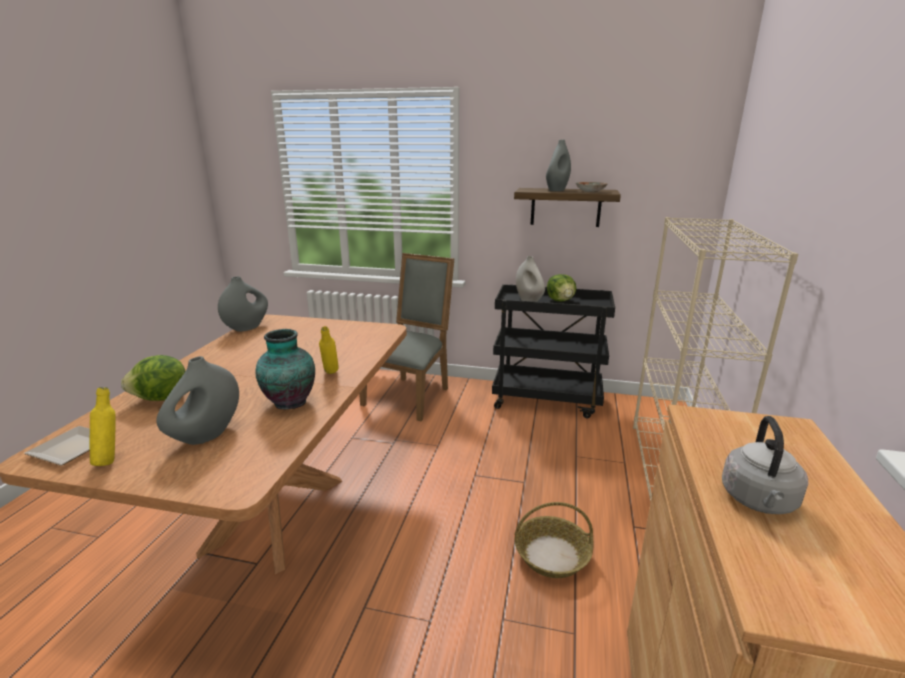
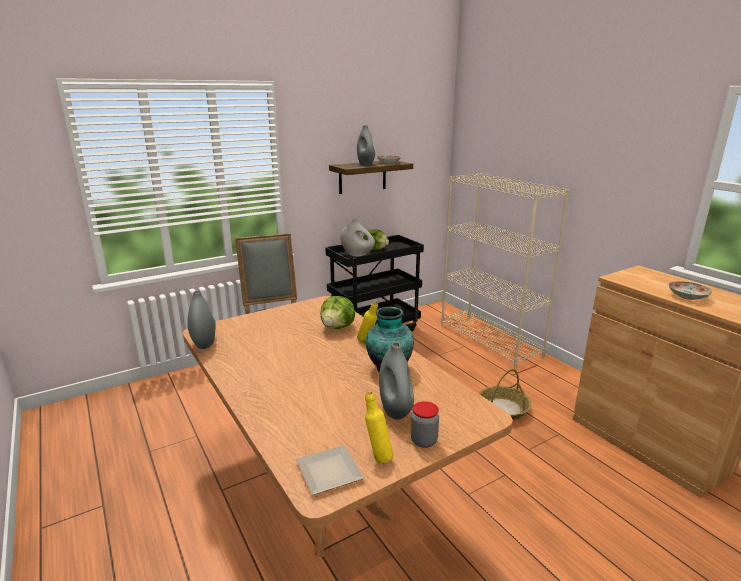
camera: 45 degrees left, 0 degrees up
lettuce [121,355,186,401] -> lettuce moved to [320,296,355,329]
grey kettle [722,416,808,514] -> plate [668,281,712,300]
none -> jar [411,401,439,448]

